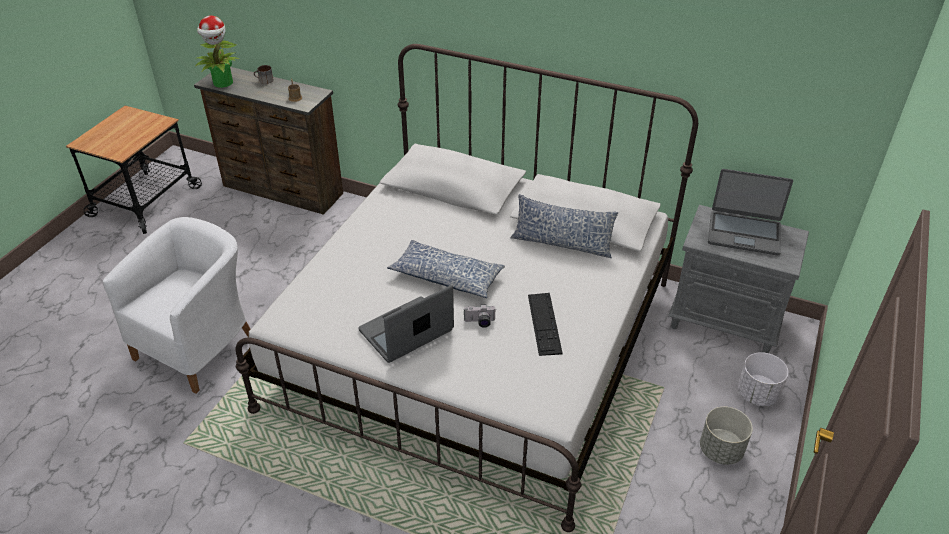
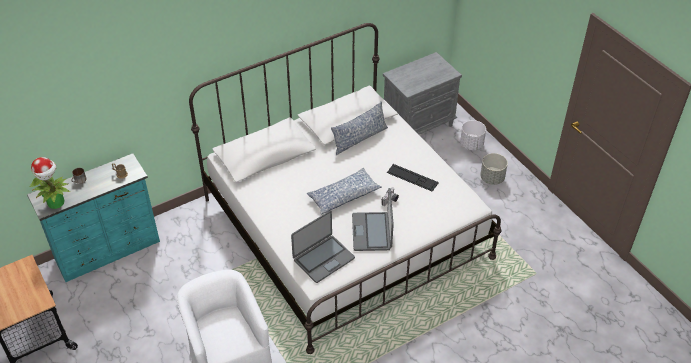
camera: 55 degrees left, 5 degrees up
brown dresser [194,67,343,215] -> turquoise dresser [27,153,160,282]
laptop [708,169,793,256] -> laptop moved to [291,210,355,283]

